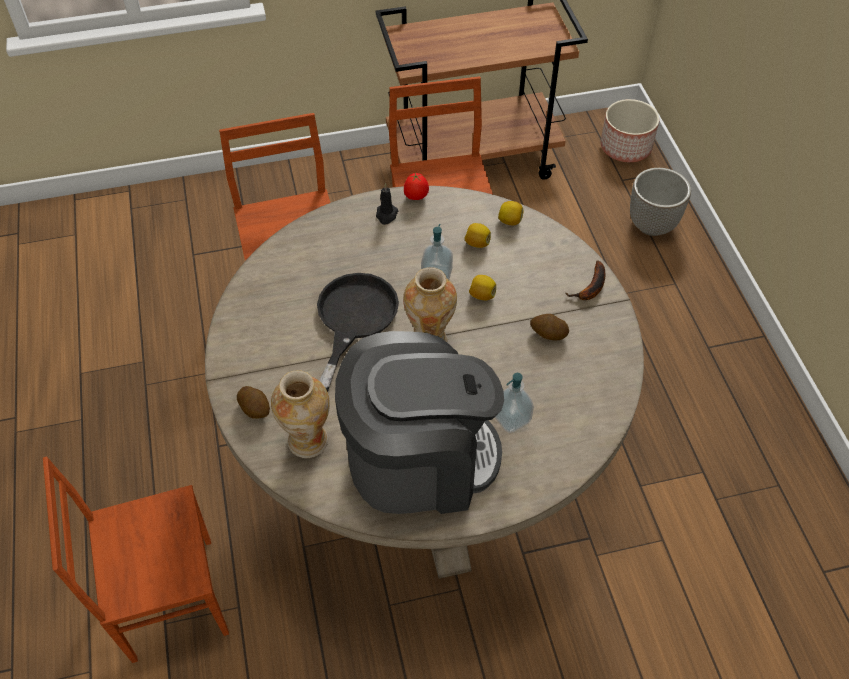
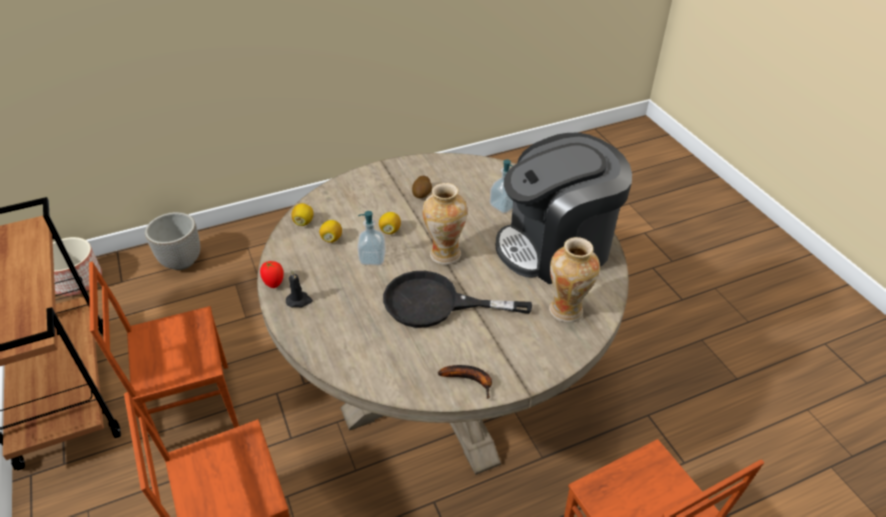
camera: 100 degrees left, 10 degrees down
potato [237,386,270,419] -> none
coffee machine [335,331,504,514] -> coffee machine turned 90 degrees counterclockwise [496,132,632,284]
banana [565,260,605,300] -> banana moved to [438,365,492,399]

